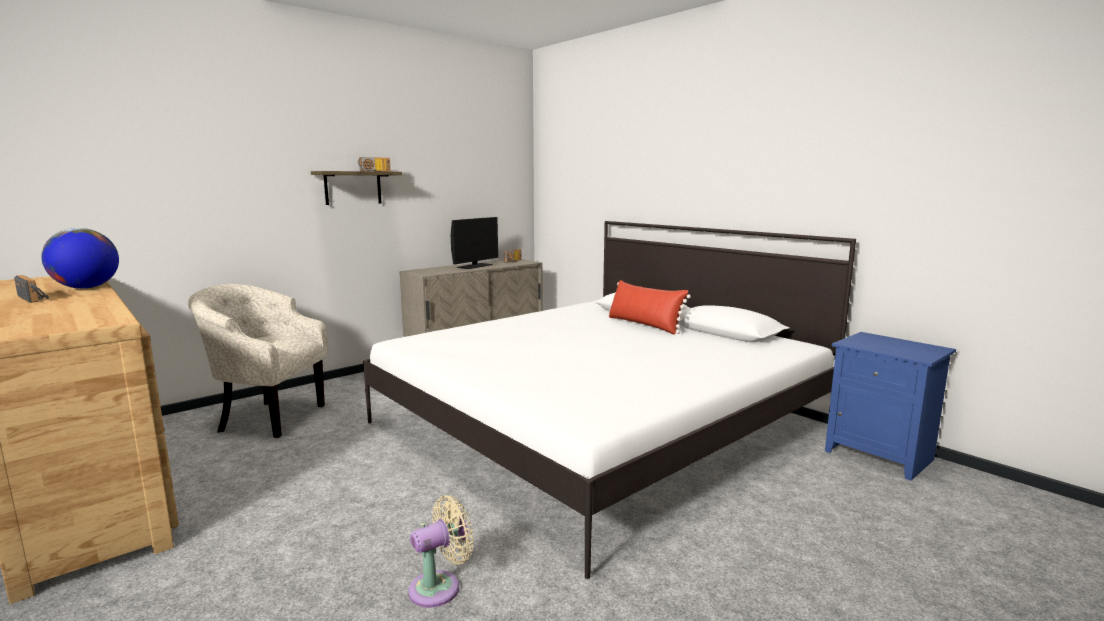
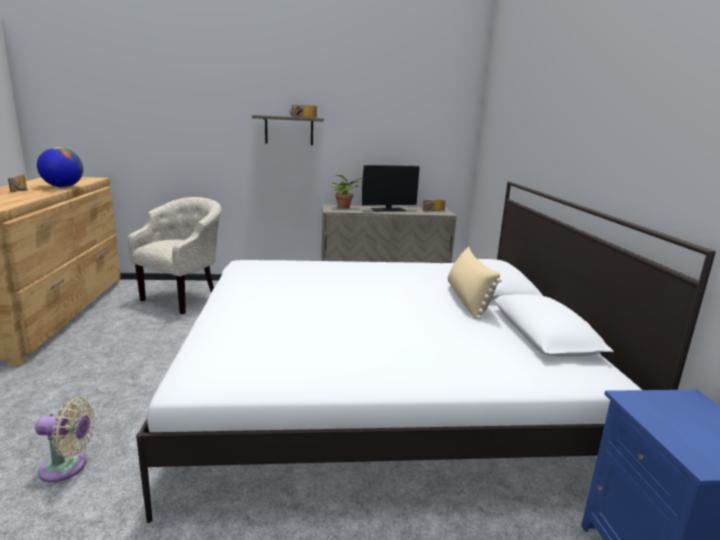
camera: 35 degrees right, 5 degrees up
beige armchair [188,284,328,438] -> beige armchair turned 75 degrees clockwise [127,197,222,314]
red pillow [608,280,691,335] -> beige pillow [448,247,502,320]
none -> potted plant [331,175,362,209]

